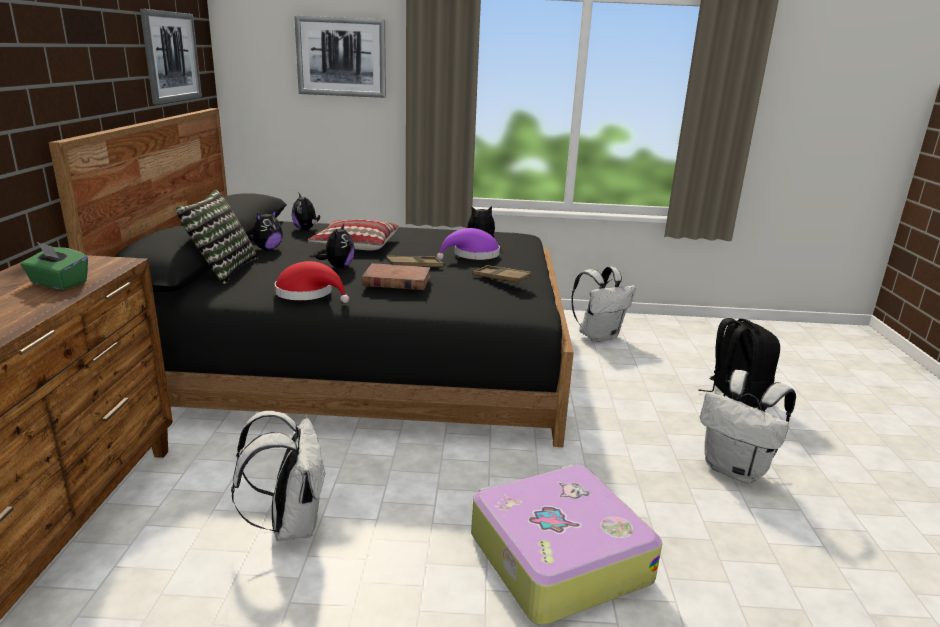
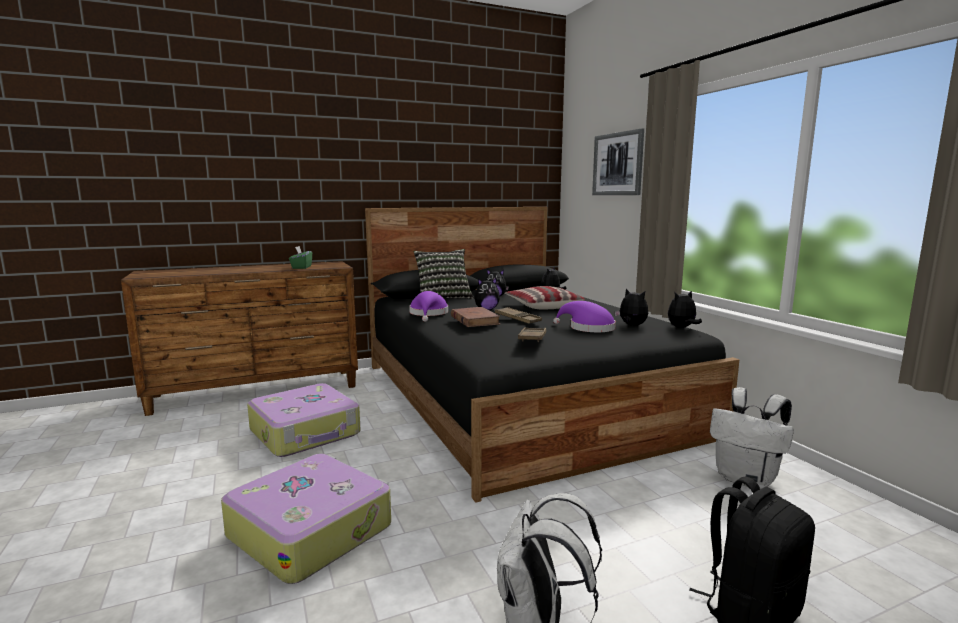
camera: 65 degrees right, 10 degrees down
picture [140,9,202,105] -> none
white backpack [231,411,326,541] -> suitcase [247,383,361,457]
red hat [274,261,349,303] -> purple hat [409,291,448,322]
none -> plush toy [668,290,702,328]

